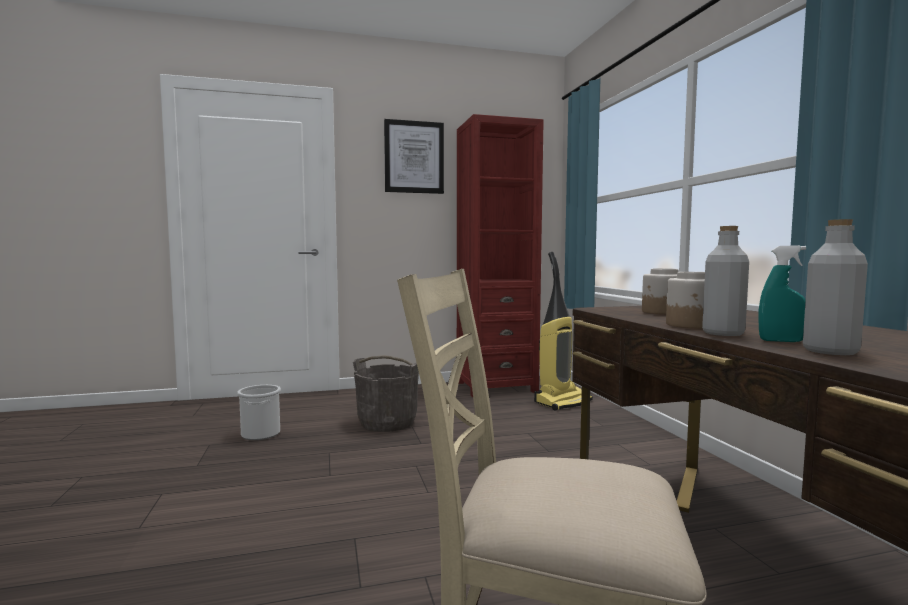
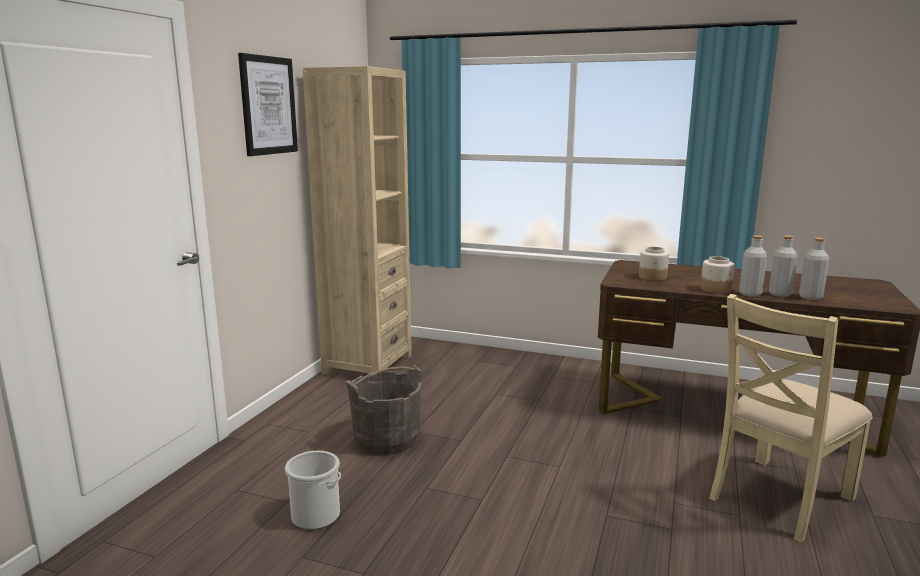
camera: 55 degrees left, 10 degrees up
red bookcase [457,114,544,397] -> beige bookcase [303,66,412,375]
vacuum cleaner [534,252,593,411] -> none
turquoise spray bottle [758,245,806,342] -> grey bottle [769,235,798,297]

